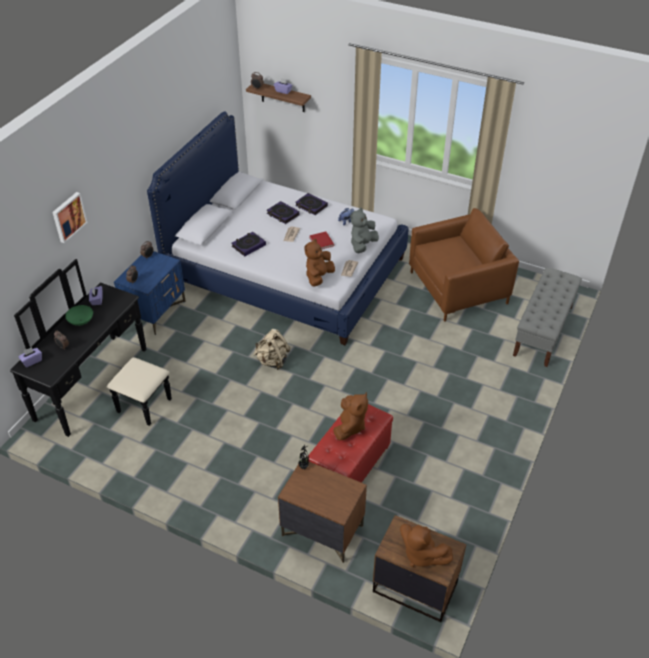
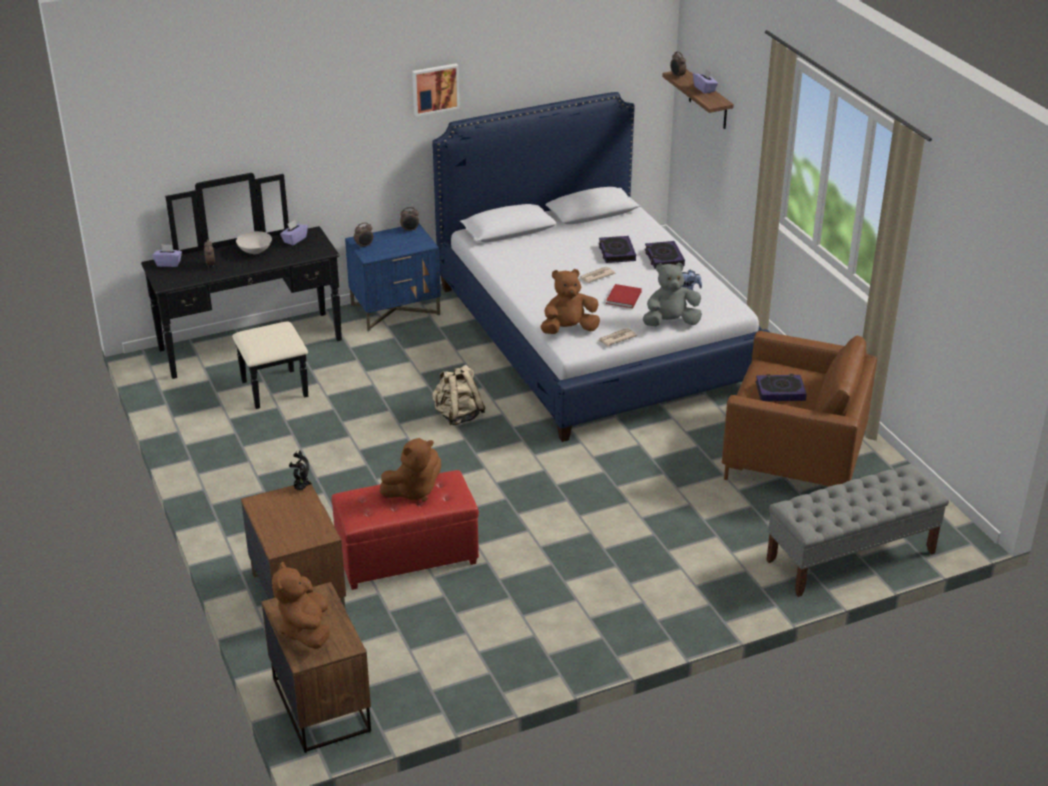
camera: 40 degrees right, 10 degrees down
picture [52,192,88,243] -> picture moved to [412,63,460,116]
green bowl [65,305,93,326] -> white bowl [236,231,272,254]
book [232,232,266,256] -> book moved to [756,374,807,401]

